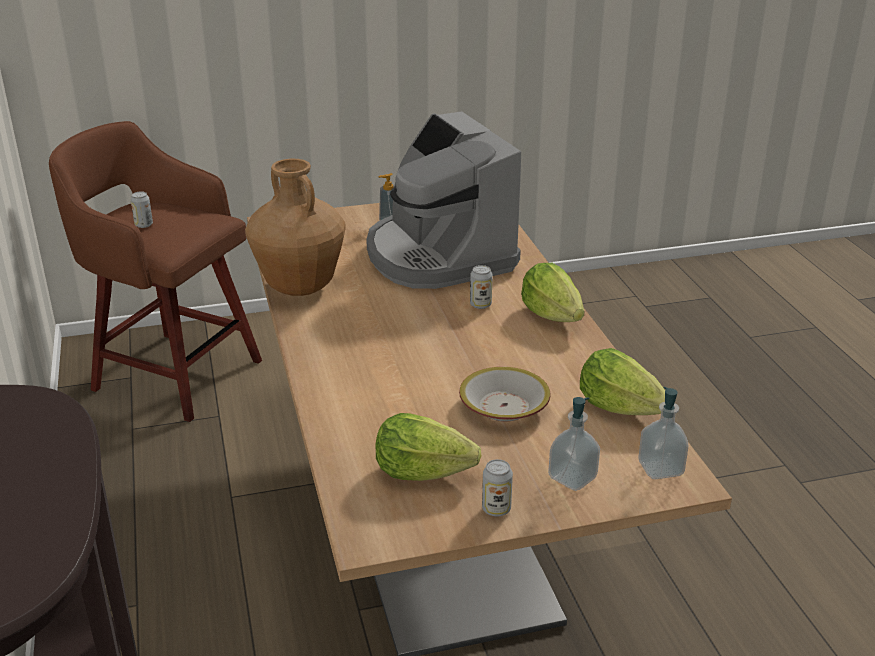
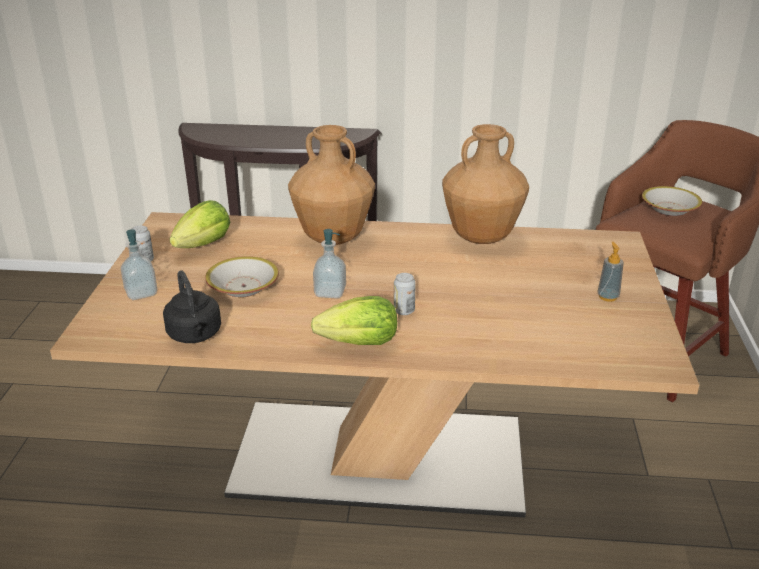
camera: 110 degrees right, 0 degrees up
can [131,191,153,228] -> bowl [642,186,702,216]
coffee machine [366,111,521,289] -> none
lettuce [580,348,665,415] -> black kettle [163,270,221,343]
soap dispenser [638,387,688,479] -> soap dispenser moved to [313,229,346,299]
none -> brown vase [288,125,375,245]

